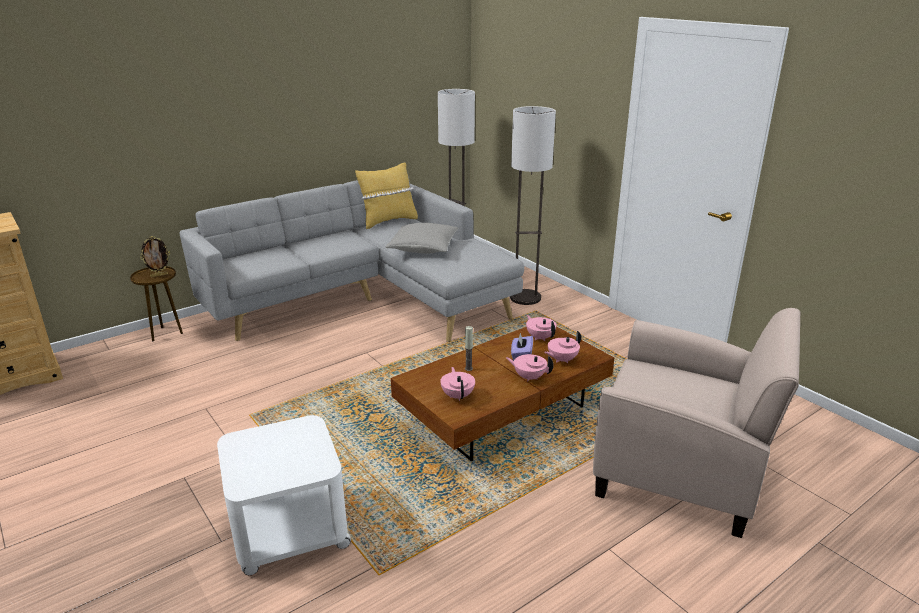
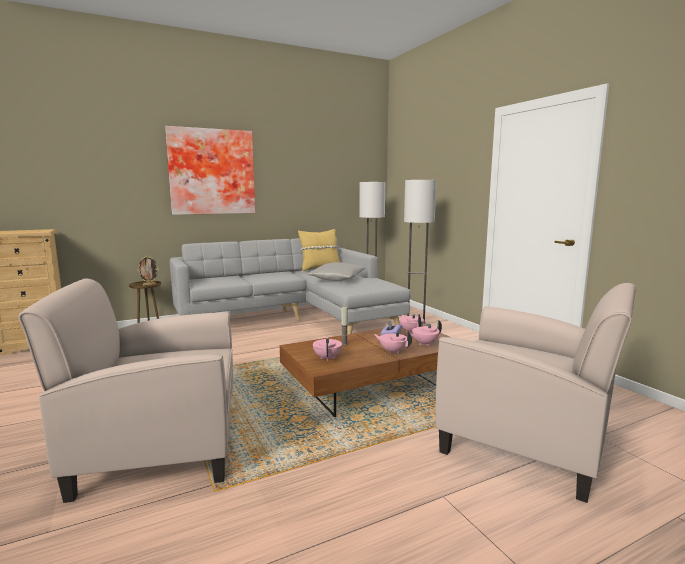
camera: 10 degrees right, 15 degrees down
white side table [217,415,351,575] -> beige armchair [19,279,233,503]
none -> picture [165,126,255,215]

